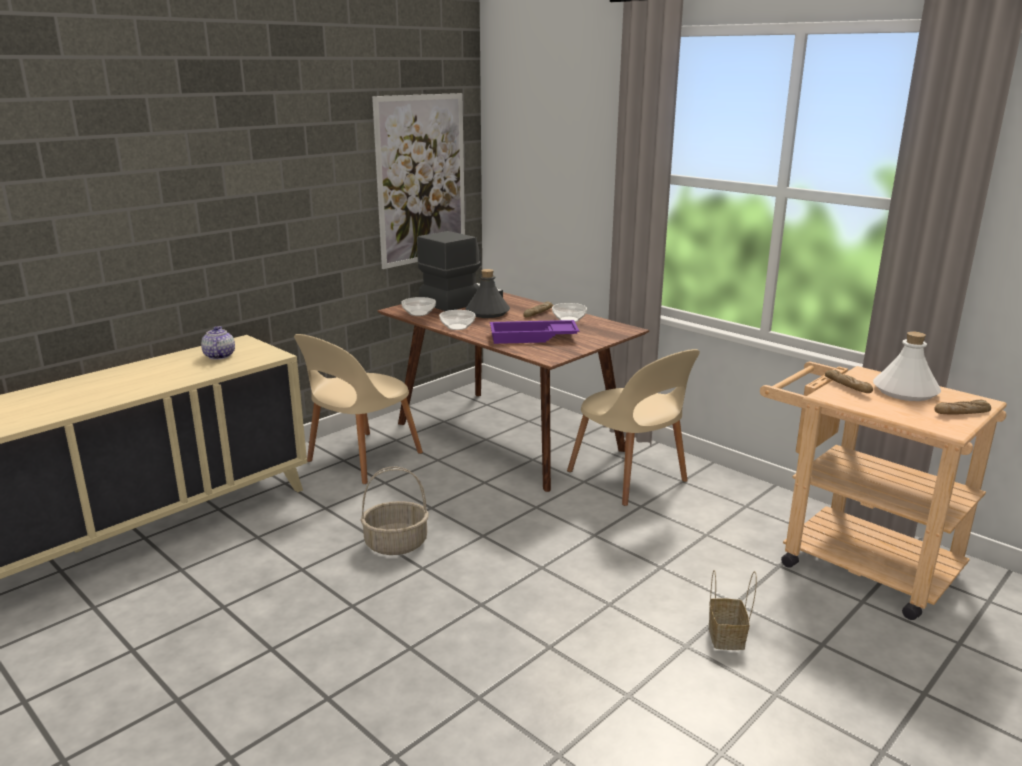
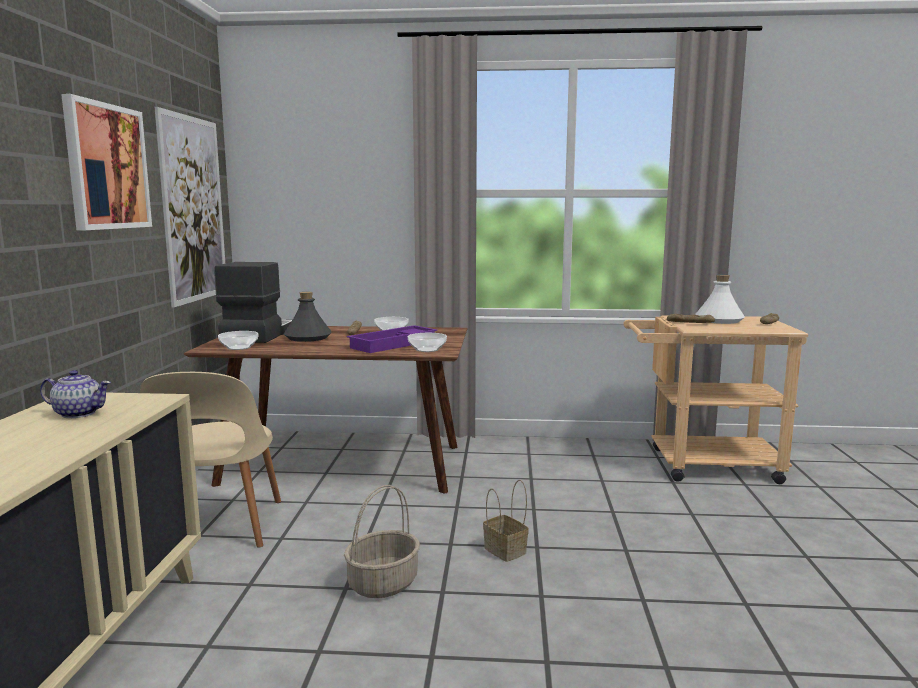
camera: 40 degrees left, 10 degrees down
teapot [201,326,235,360] -> teapot turned 150 degrees clockwise [40,370,111,418]
bowl [439,310,476,330] -> bowl moved to [408,333,447,352]
beige chair [567,349,700,506] -> none
basket [709,570,757,650] -> basket moved to [483,480,529,562]
none -> picture [61,94,152,230]

